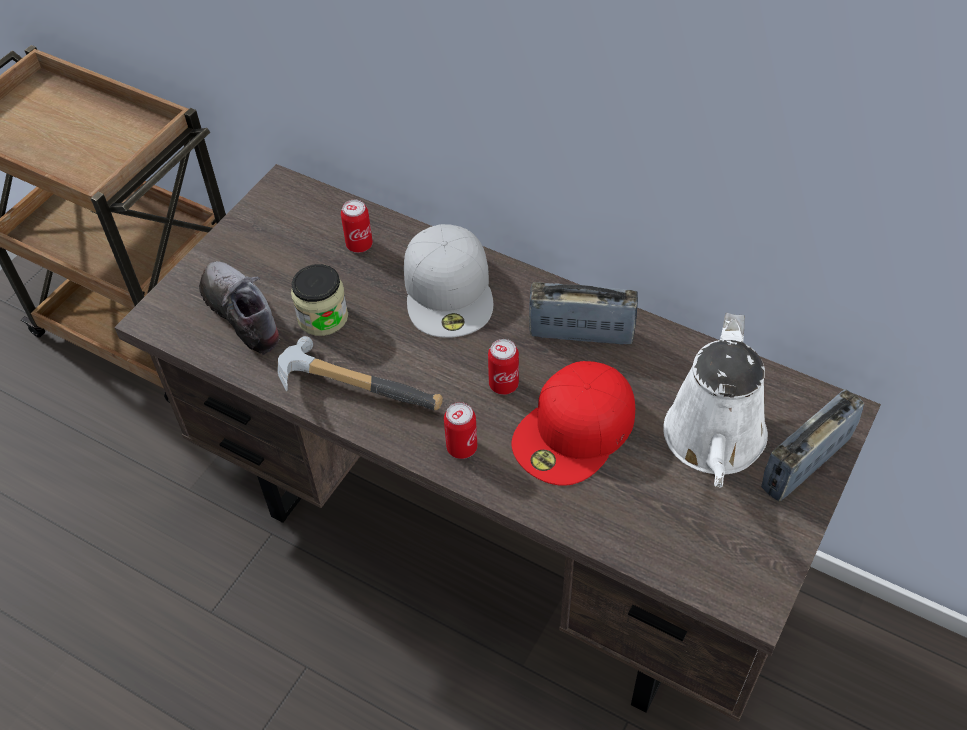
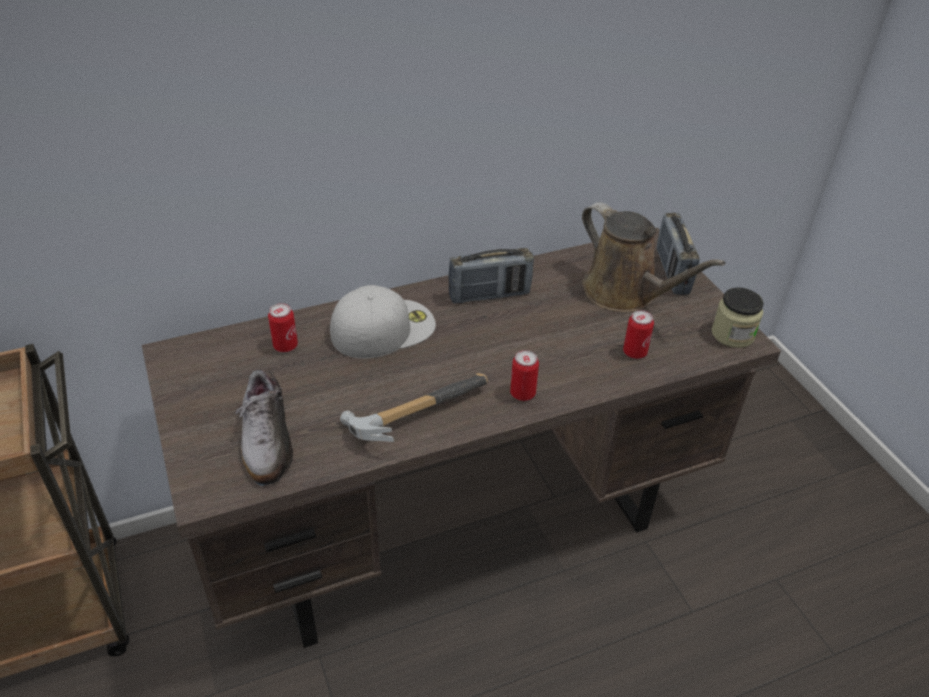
camera: 55 degrees left, 10 degrees down
shoe [199,261,282,355] -> shoe turned 105 degrees counterclockwise [235,370,293,486]
jar [291,264,348,336] -> jar moved to [712,287,764,348]
white cap [404,224,493,338] -> white cap turned 60 degrees counterclockwise [330,285,436,359]
can [488,339,519,395] -> can moved to [623,310,654,359]
red cap [512,361,635,486] -> none
radio [529,282,638,344] -> radio turned 150 degrees counterclockwise [448,248,534,304]
white watering can [663,313,768,487] -> brown watering can [582,202,726,312]

